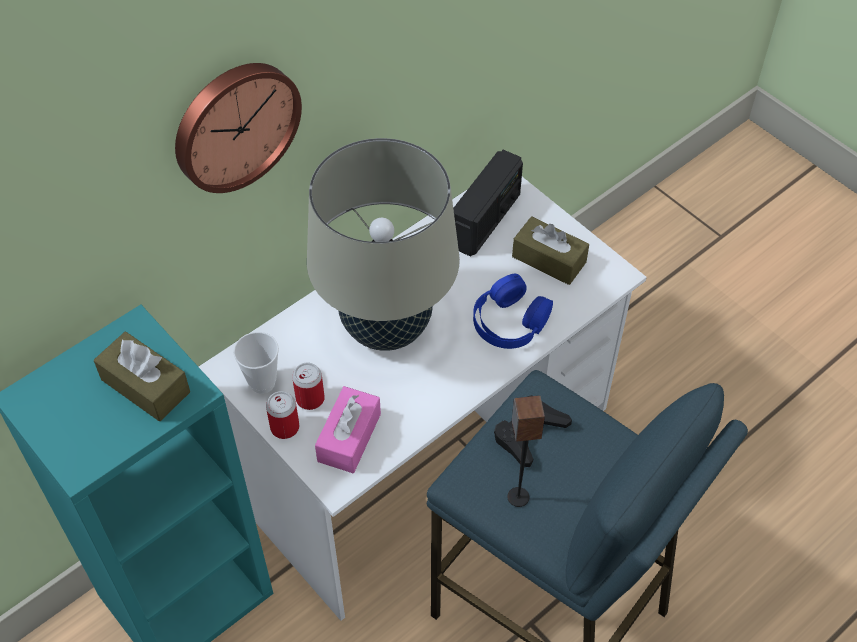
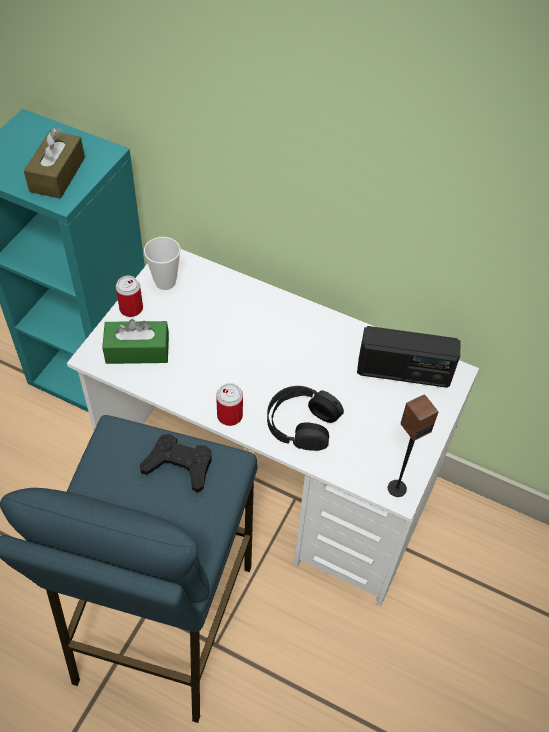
camera: 65 degrees right, 0 degrees up
wall clock [175,63,302,193] -> none
can [292,363,325,410] -> can moved to [216,383,243,426]
beige table lamp [307,138,460,351] -> none
pink tissue box [315,386,381,473] -> green tissue box [102,319,169,364]
blue headphones [473,274,553,349] -> black headphones [267,386,344,451]
speaker [507,395,545,507] -> speaker moved to [388,394,438,497]
brown tissue box [512,216,589,285] -> none

